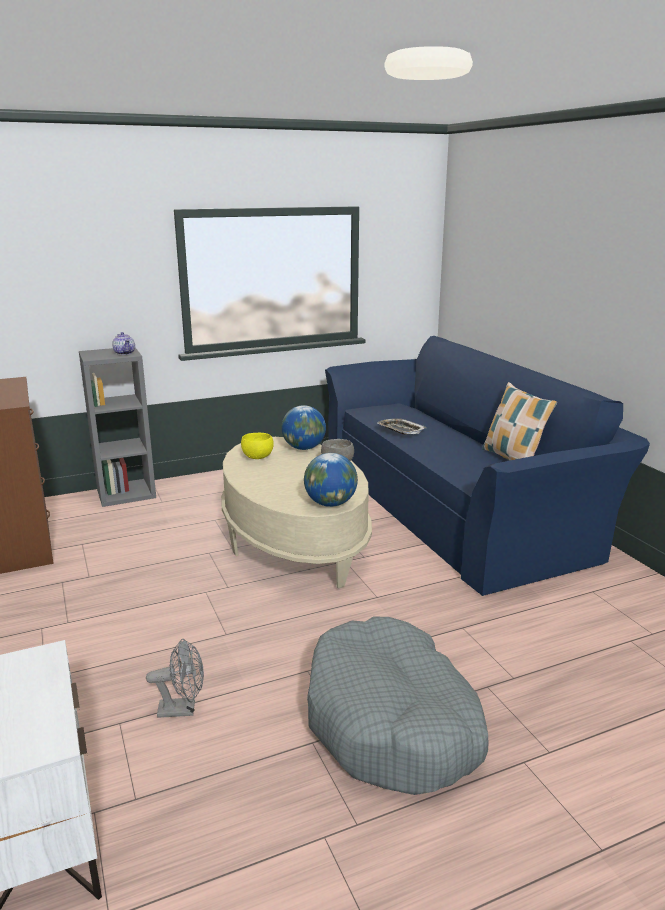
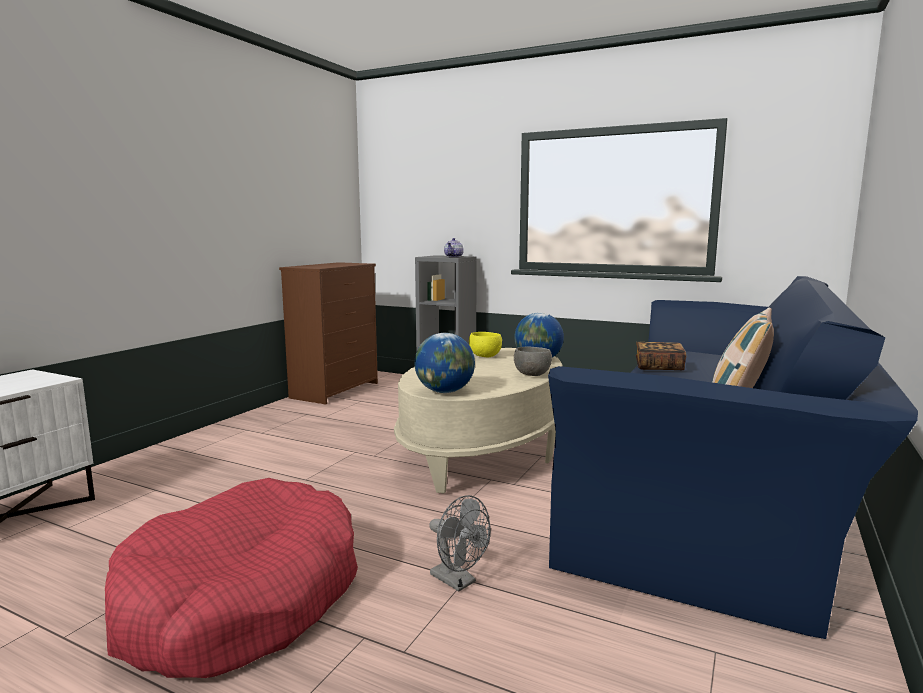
camera: 50 degrees right, 10 degrees down
grey fan [146,639,204,718] -> grey fan moved to [429,495,491,592]
grey dog bed [307,617,489,795] -> red dog bed [105,478,358,678]
tray [377,418,426,435] -> book [636,342,686,370]

